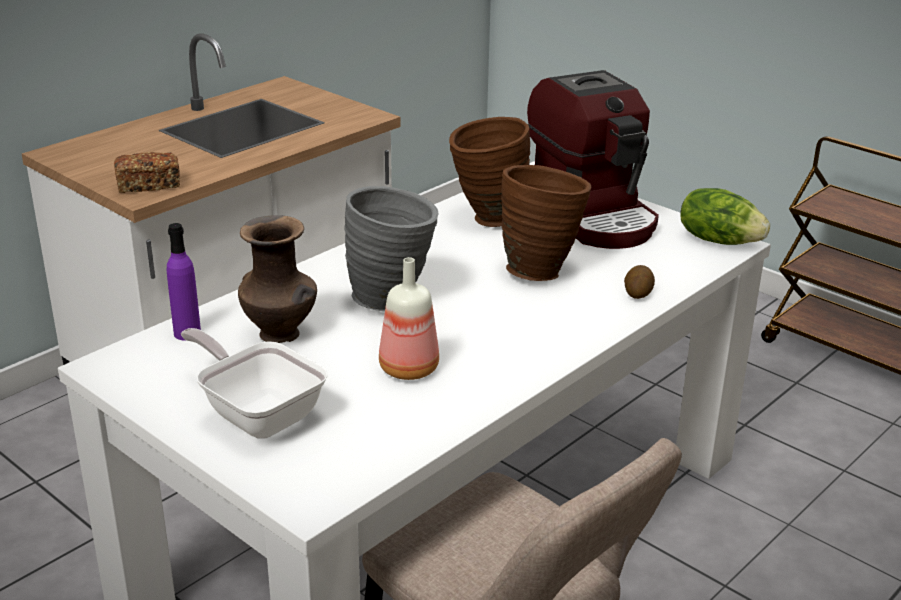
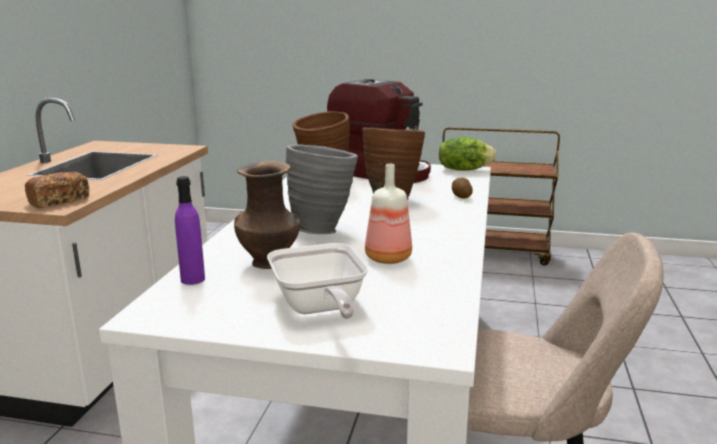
camera: 30 degrees left, 10 degrees down
frying pan [181,328,328,439] -> frying pan turned 120 degrees counterclockwise [267,243,368,319]

